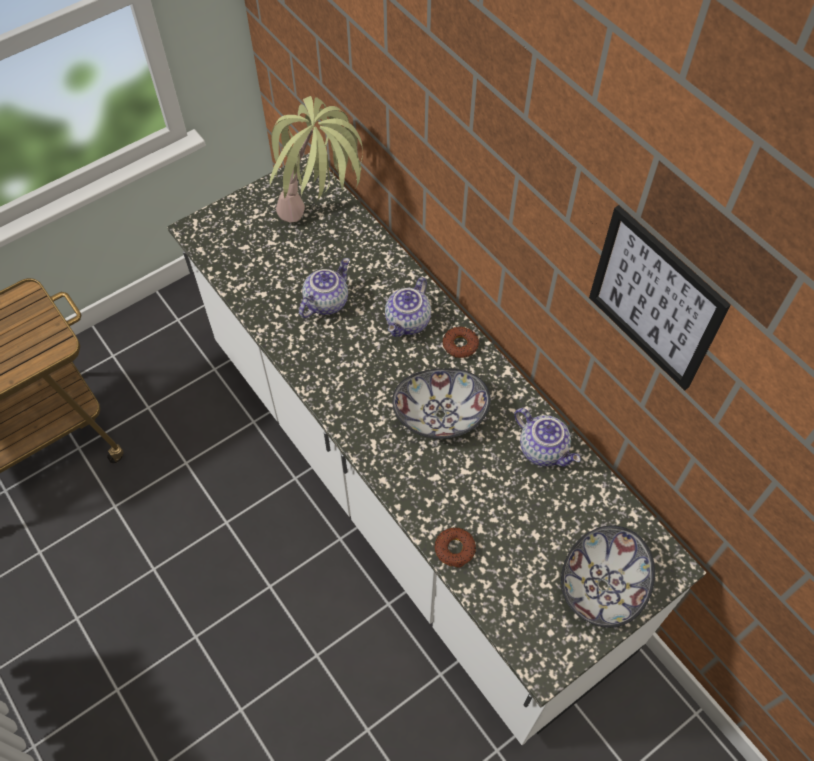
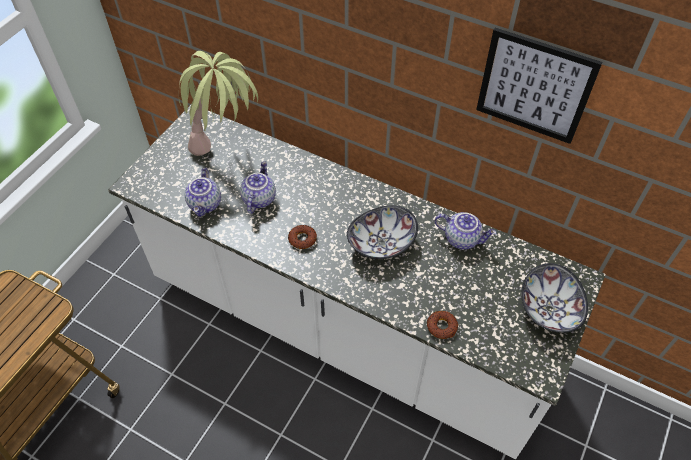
camera: 25 degrees left, 5 degrees down
teapot [385,277,431,337] -> teapot moved to [185,168,221,217]
donut [442,326,479,358] -> donut moved to [288,225,317,249]

